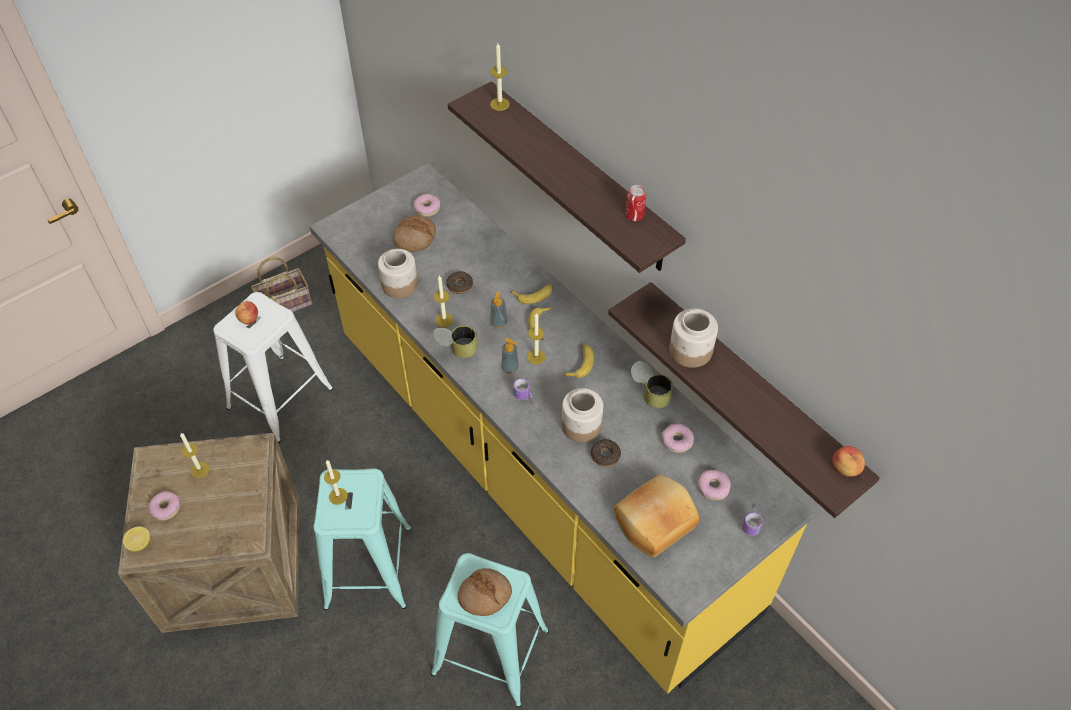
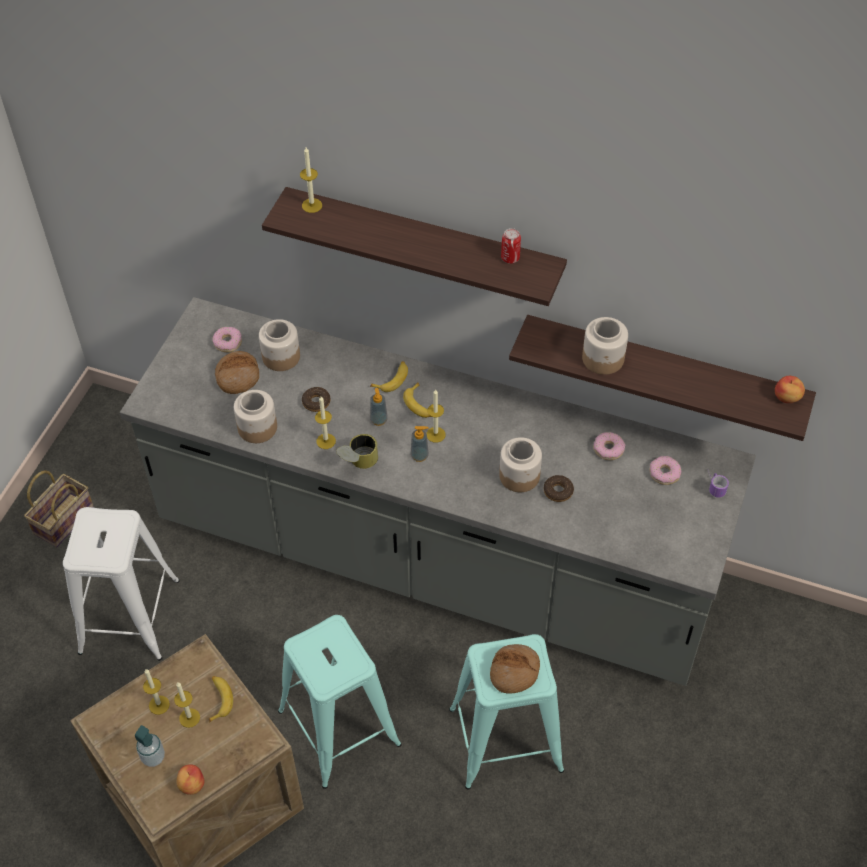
camera: 30 degrees left, 0 degrees up
lemon [123,527,150,552] -> none
donut [149,491,180,521] -> soap dispenser [135,725,165,767]
apple [235,301,258,324] -> apple moved to [177,764,204,795]
yellow counter [310,163,814,694] -> grey counter [120,297,756,686]
candle [324,460,348,505] -> candle moved to [174,683,200,728]
mug [513,378,542,411] -> none
banana [564,344,594,378] -> banana moved to [209,676,233,723]
bread [614,475,700,558] -> none
can [631,361,673,408] -> none
none -> jar [259,319,300,371]

